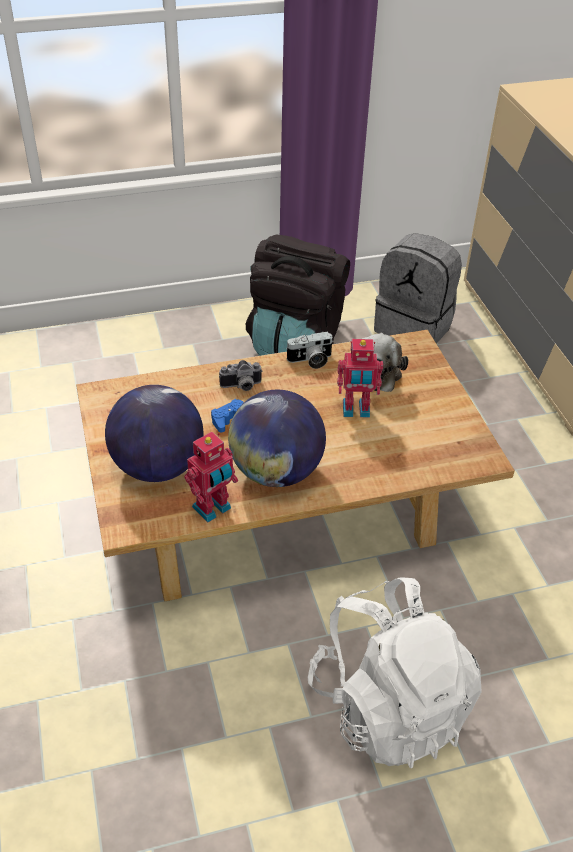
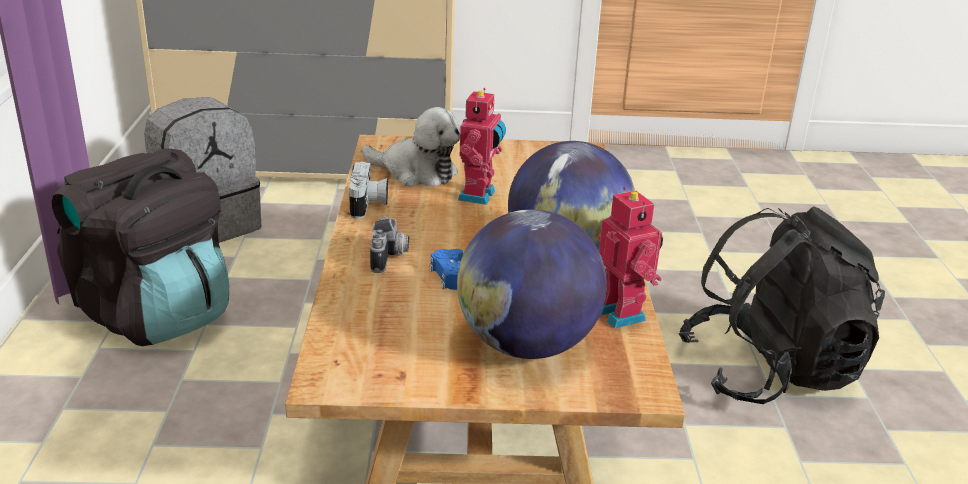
camera: 75 degrees left, 15 degrees down
white backpack [308,577,482,768] -> black backpack [678,206,885,404]

